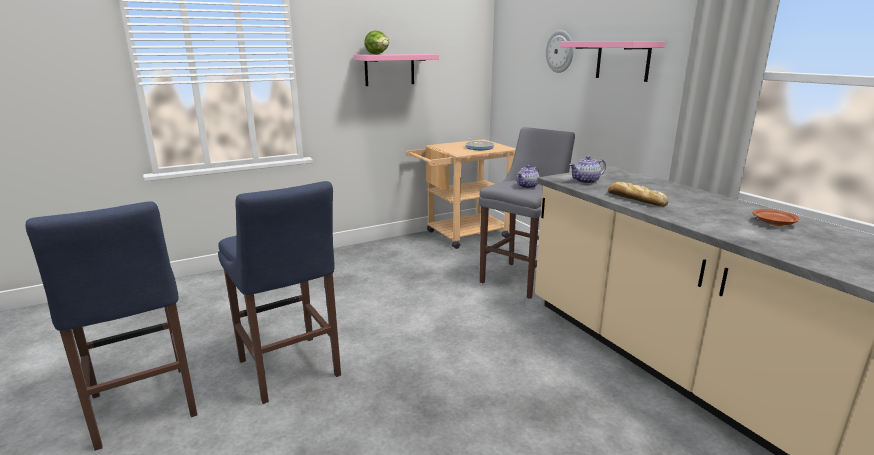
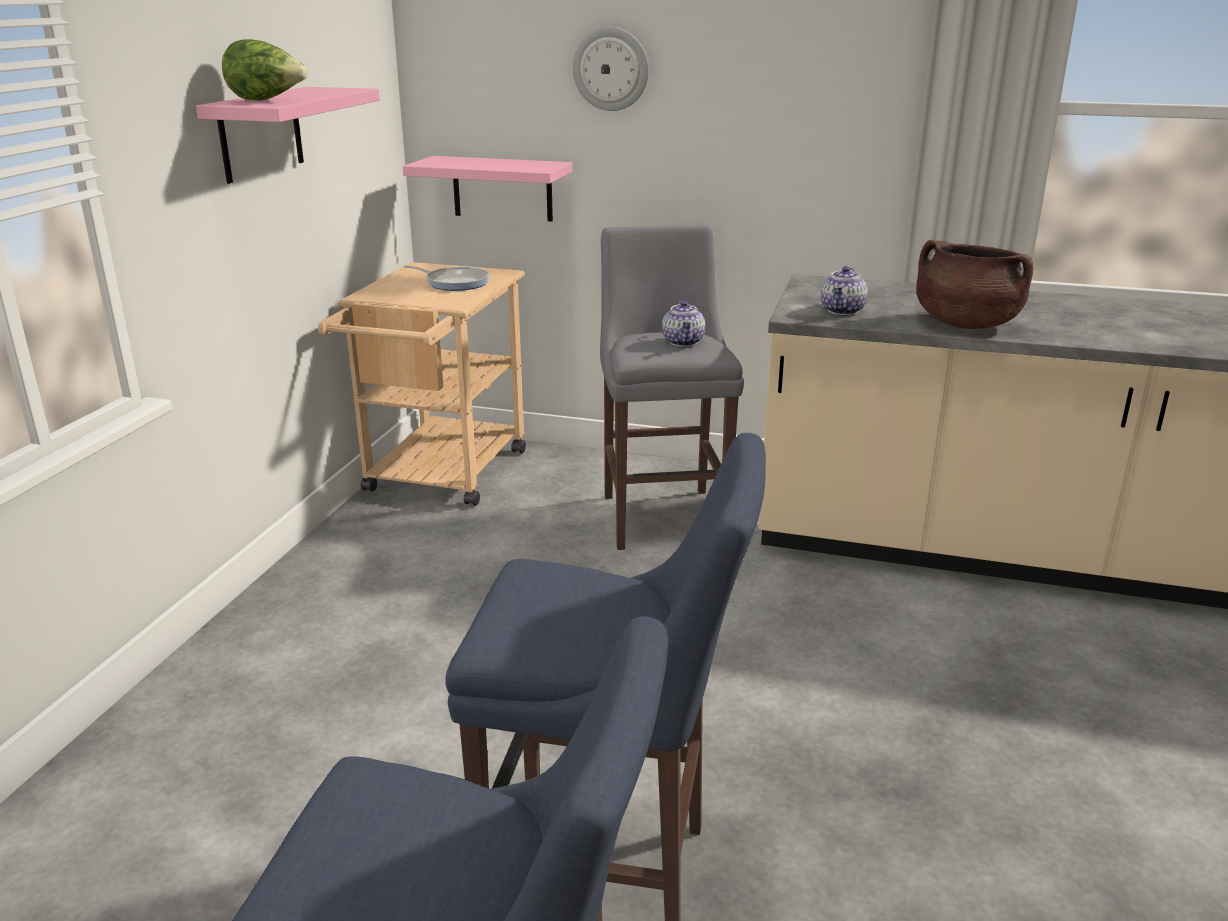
camera: 45 degrees left, 5 degrees up
pink shelf [560,41,665,82] -> pink shelf moved to [403,156,573,222]
bread [608,182,668,207] -> brown cooking pot [916,240,1033,329]
brown plate [753,209,799,226] -> none

